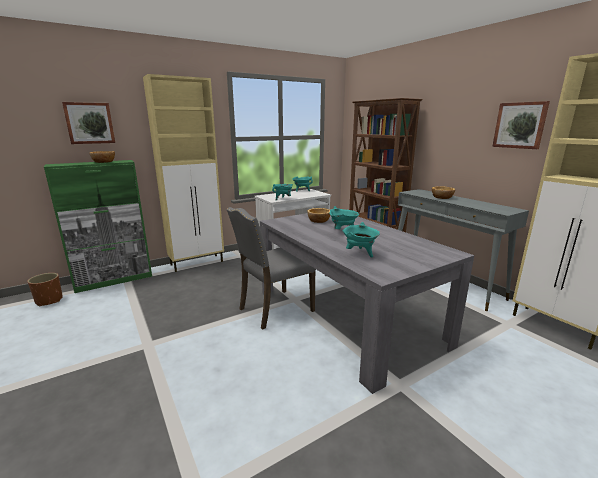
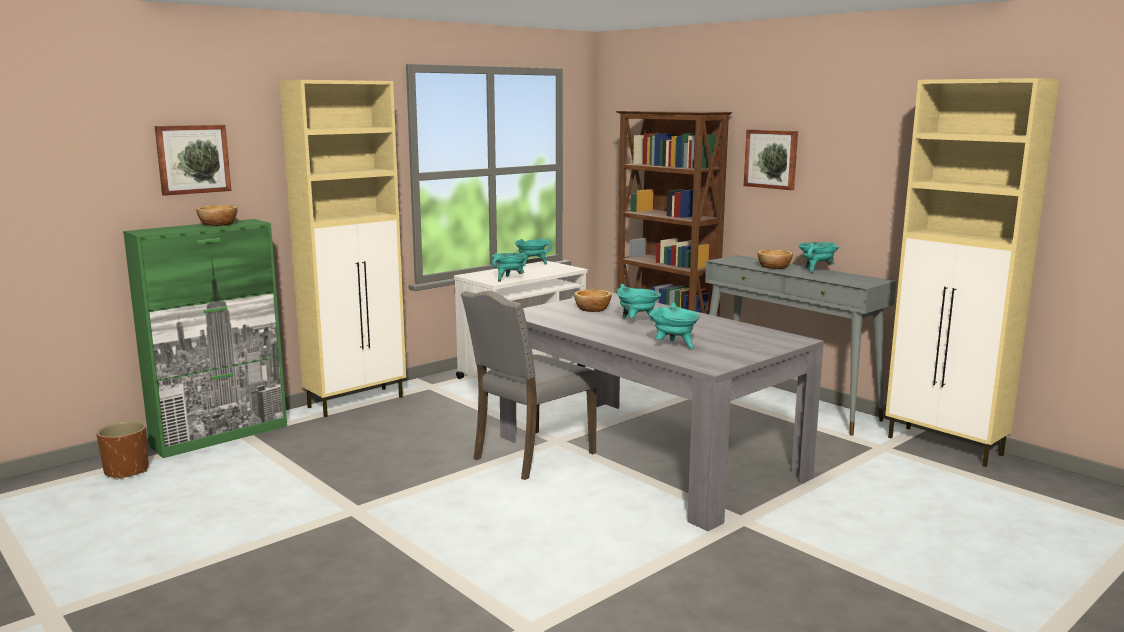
camera: 10 degrees left, 5 degrees down
picture [492,101,550,149] -> picture moved to [744,129,798,190]
none -> turquoise cooking pot [798,242,839,274]

